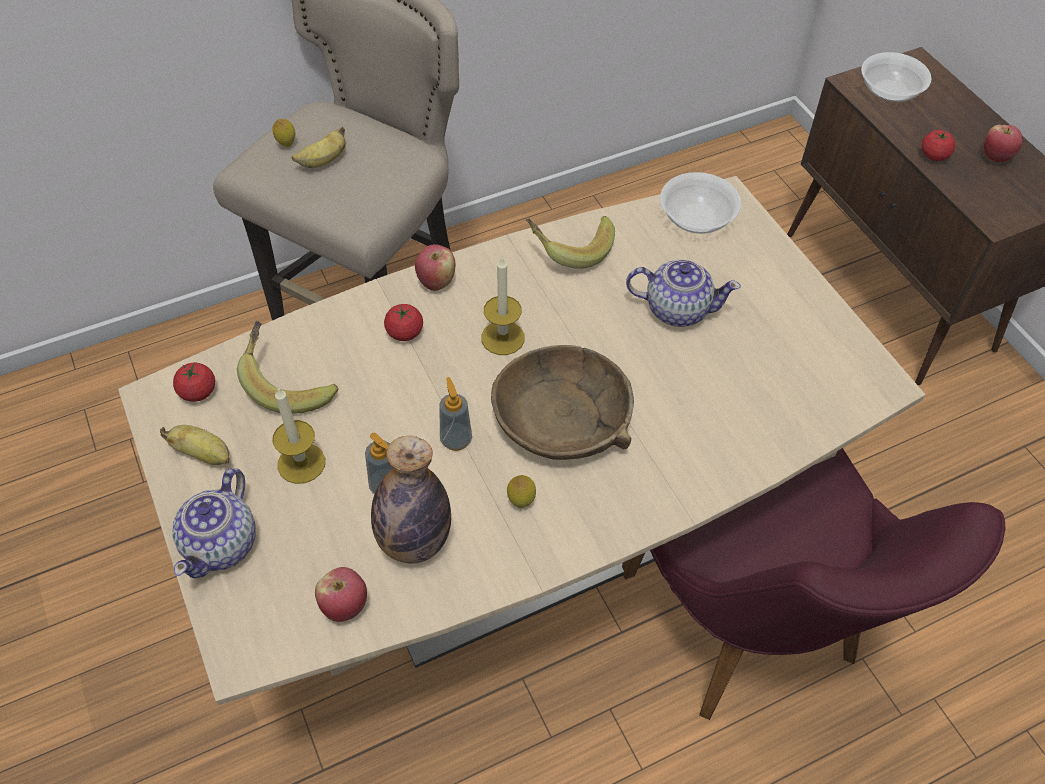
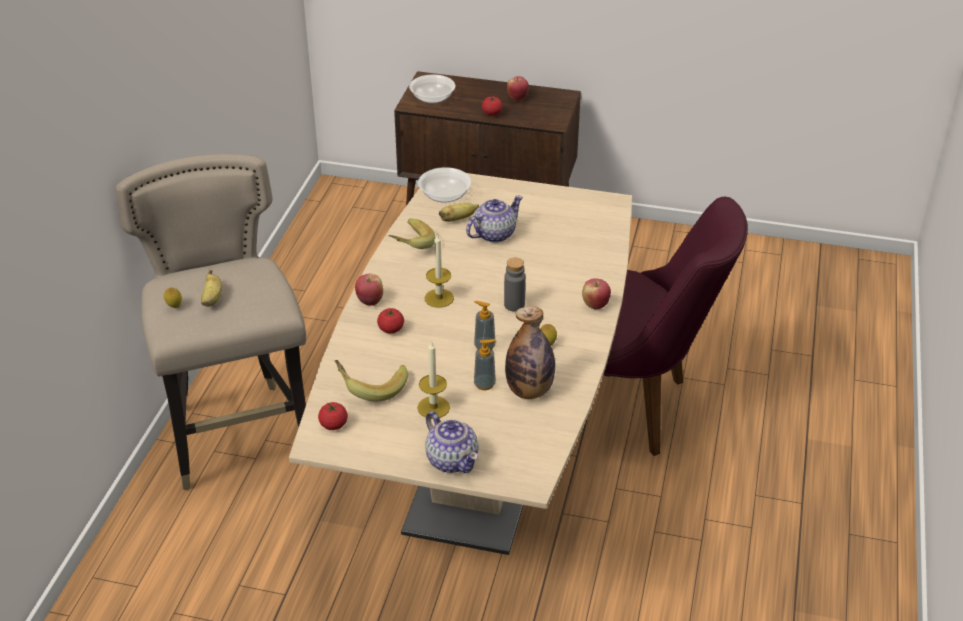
camera: 50 degrees left, 15 degrees down
banana [160,425,230,465] -> banana moved to [439,203,479,222]
apple [315,567,367,622] -> apple moved to [582,278,611,309]
brown bowl [491,345,634,460] -> grey bottle [504,258,526,312]

